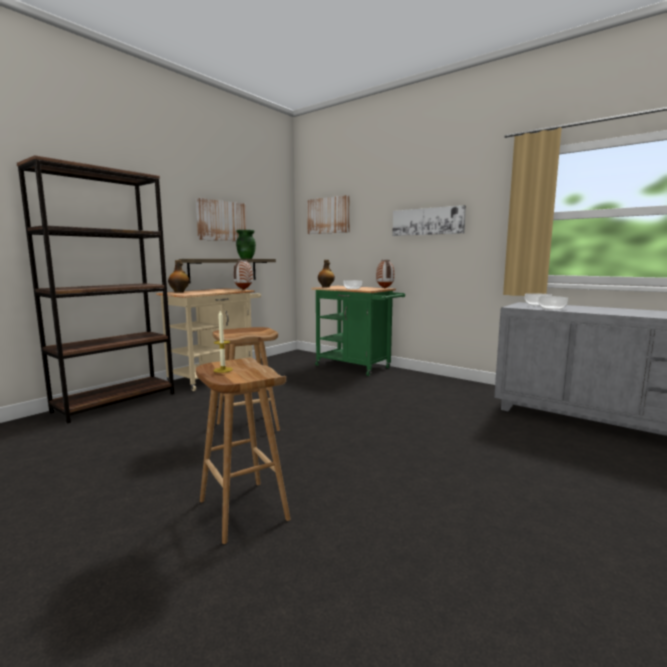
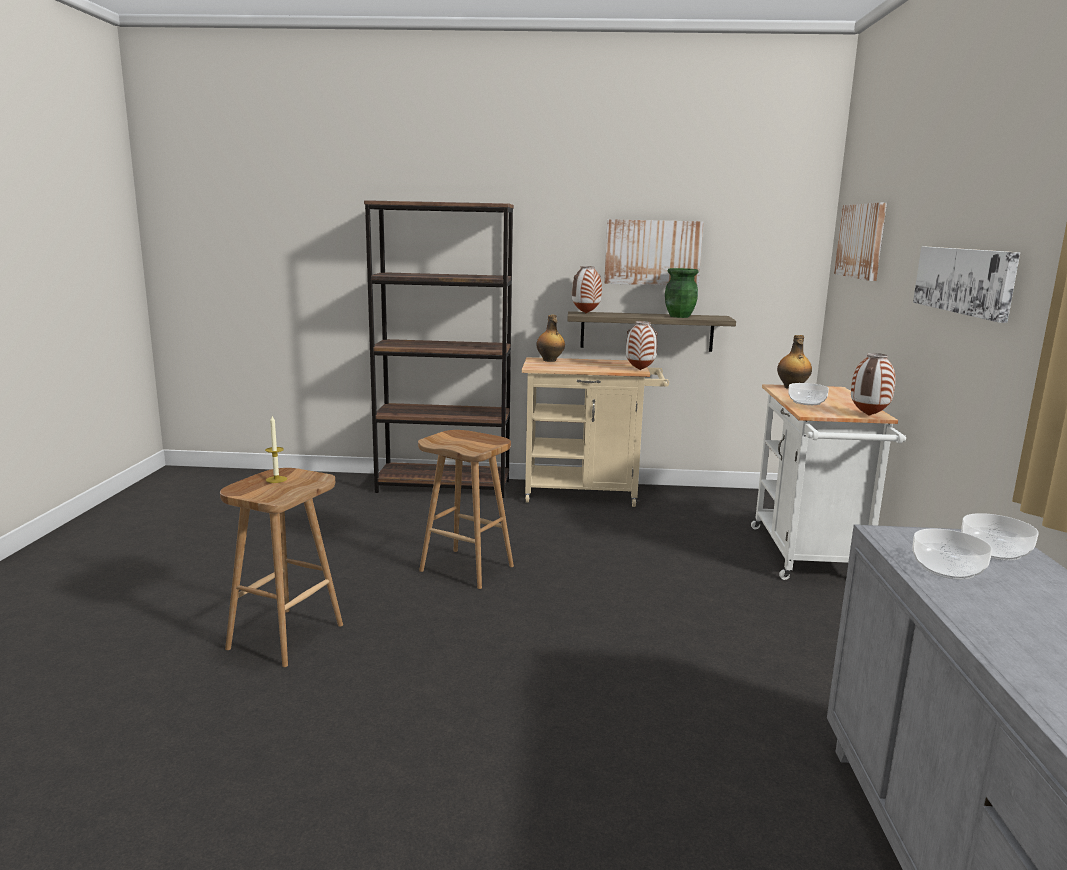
camera: 55 degrees right, 5 degrees up
green cart [311,286,405,376] -> white cart [751,384,906,580]
none -> vase [572,266,602,313]

